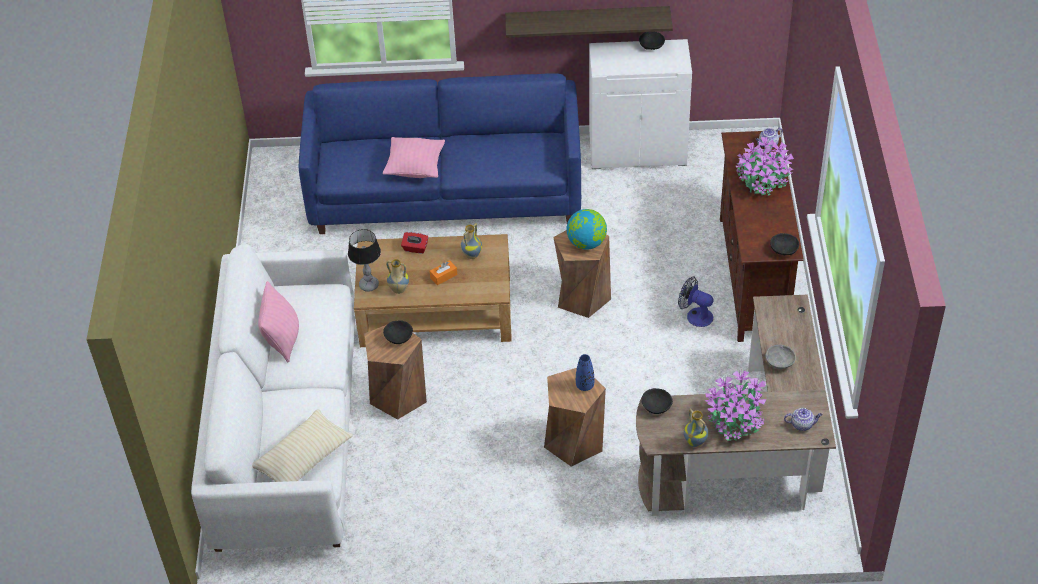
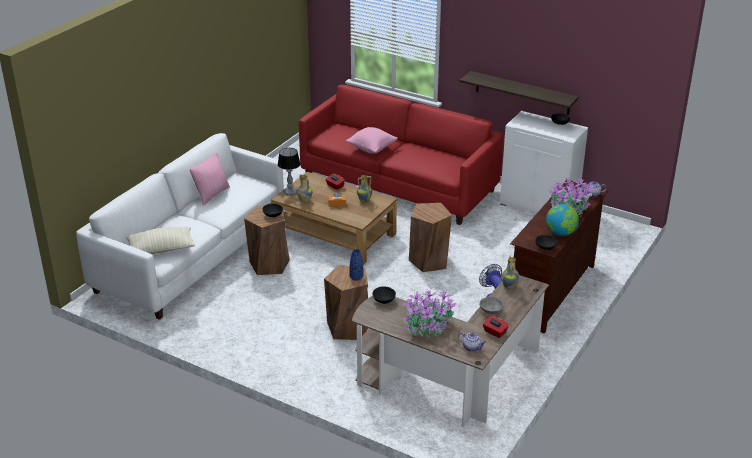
camera: 30 degrees right, 15 degrees down
blue sofa [299,73,581,234] -> red sofa [299,85,503,225]
globe [566,209,607,250] -> globe moved to [546,204,579,236]
vase [684,409,709,447] -> vase moved to [501,256,520,289]
none -> red tissue box [483,316,509,338]

